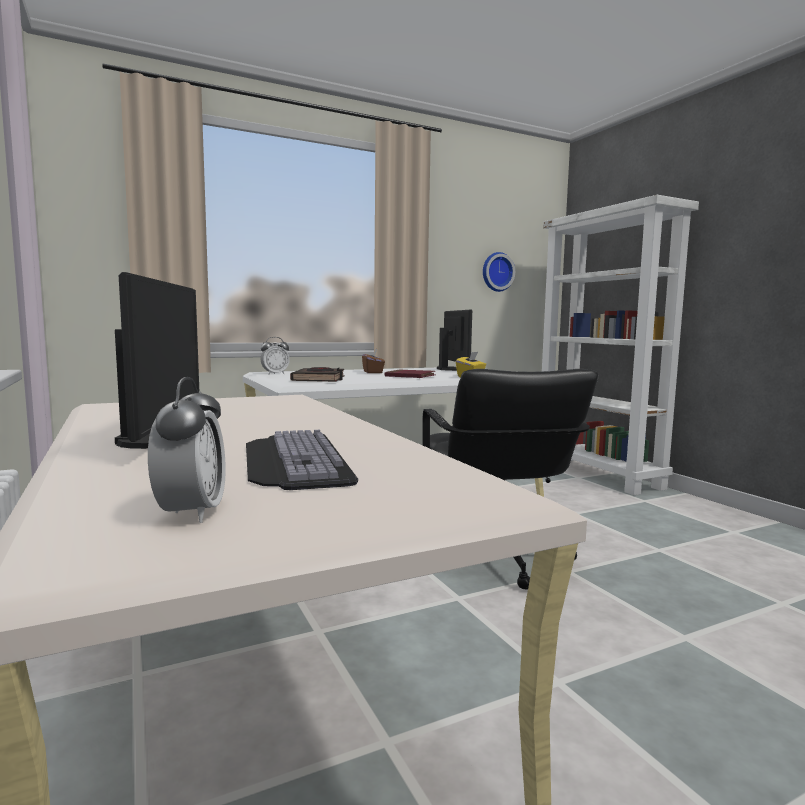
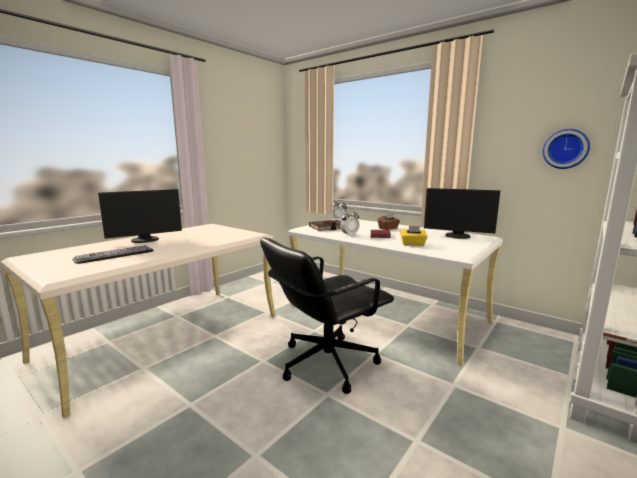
camera: 65 degrees right, 5 degrees up
alarm clock [148,377,226,523] -> alarm clock moved to [340,210,360,236]
monitor [437,310,472,371] -> monitor turned 60 degrees clockwise [424,188,500,239]

